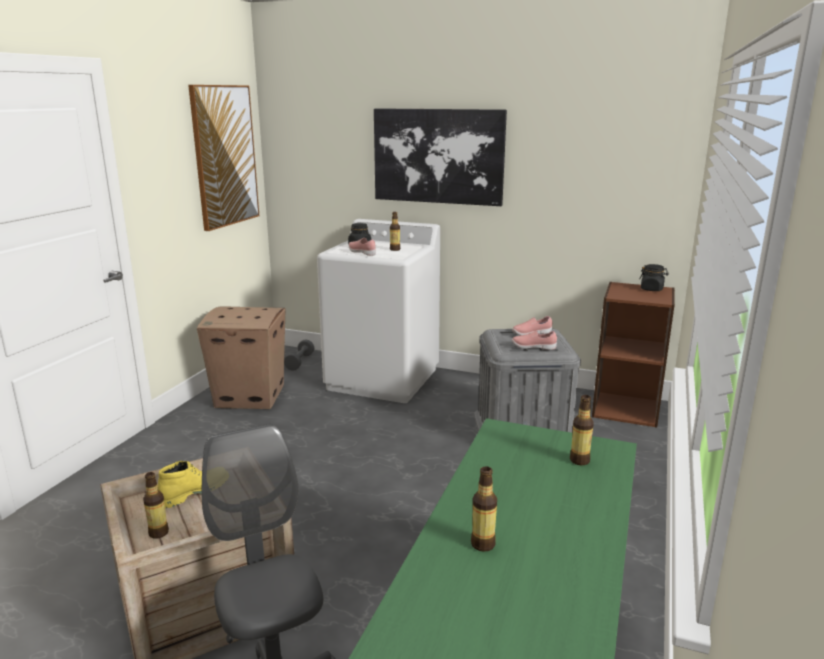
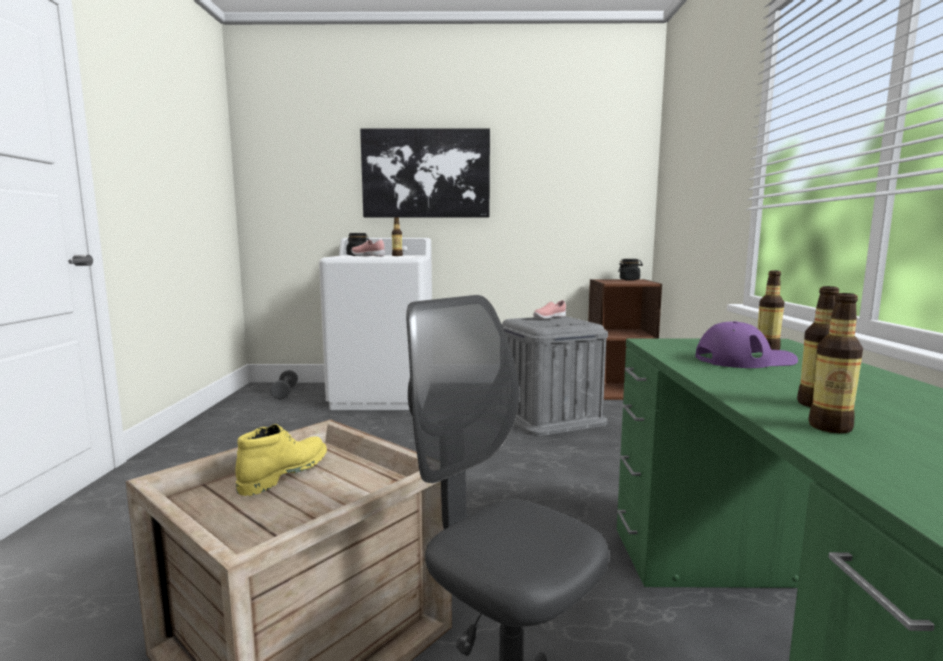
camera: 20 degrees left, 10 degrees down
bottle [143,472,169,539] -> bottle moved to [808,293,863,433]
picture [188,85,259,231] -> none
cardboard box [197,306,286,409] -> none
pink shoe [512,331,557,350] -> none
none -> purple cap [695,321,798,368]

